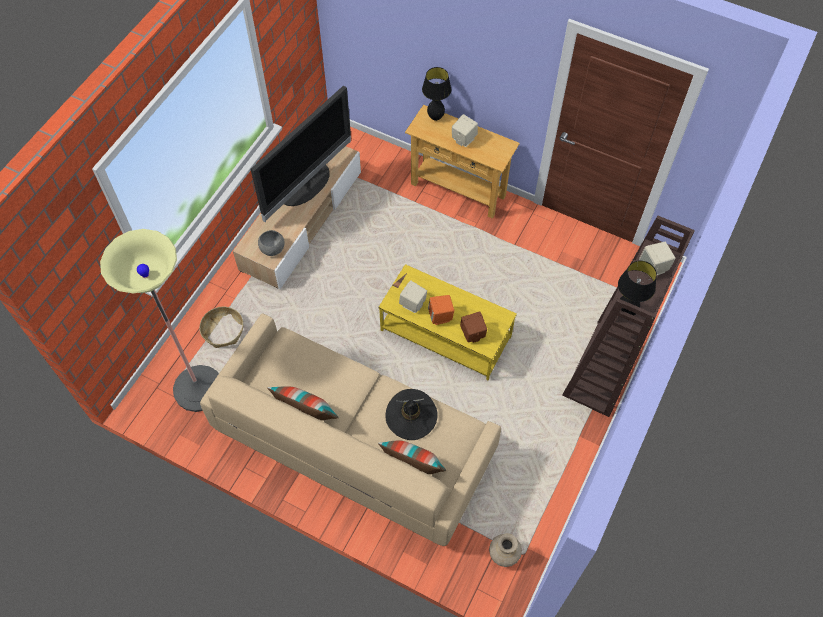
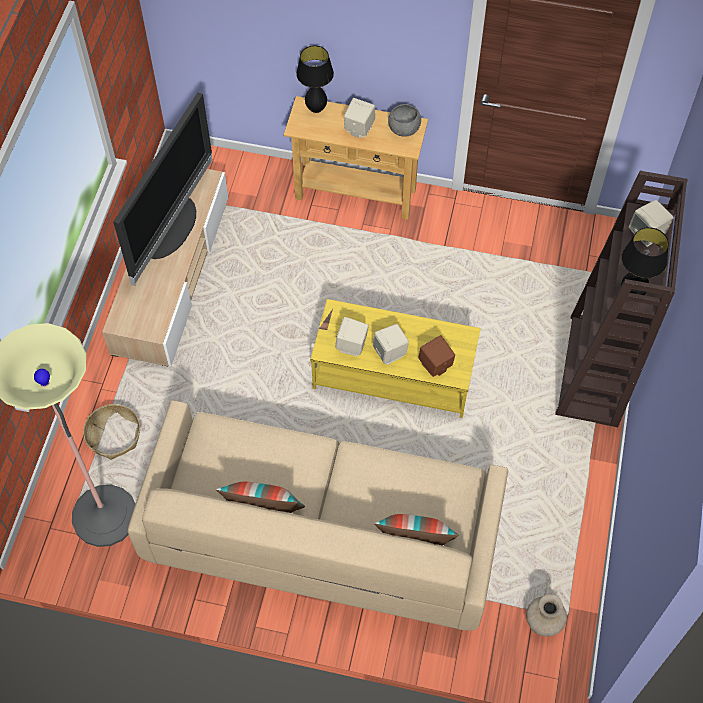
camera: 15 degrees left, 0 degrees up
grey bowl [258,230,285,256] -> grey bowl moved to [388,104,421,137]
black hat [385,389,438,440] -> none
orange speaker [428,295,454,325] -> beige speaker [373,324,409,365]

